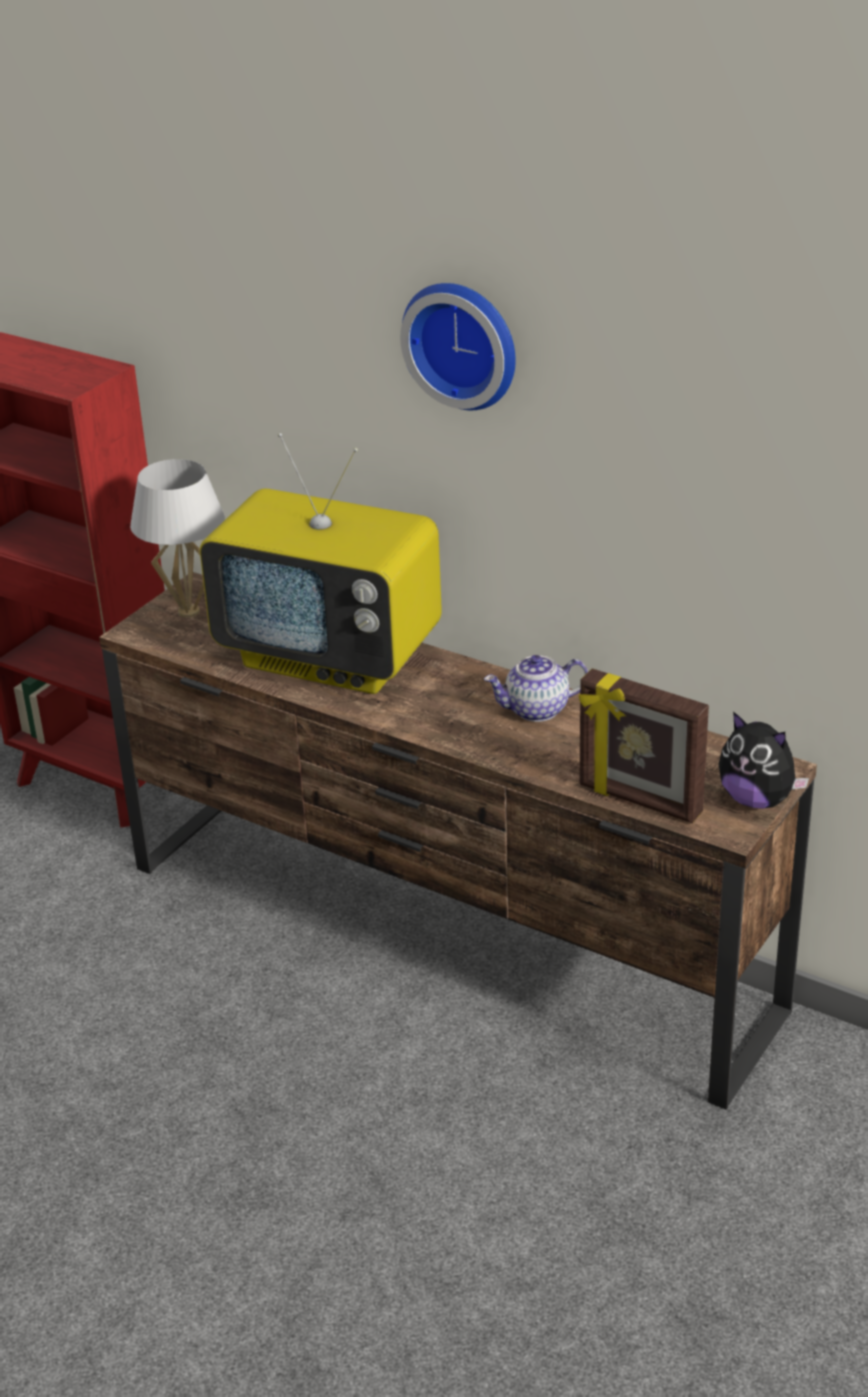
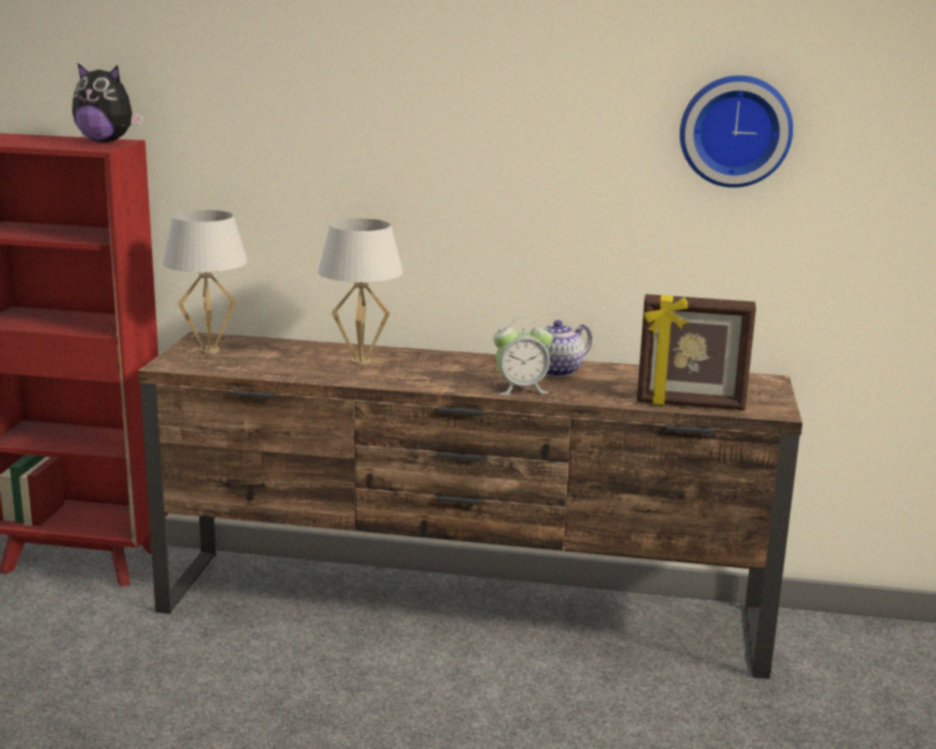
camera: 25 degrees left, 15 degrees down
television [200,433,442,694] -> white table lamp [318,219,403,365]
wall clock [400,283,516,410] -> wall clock moved to [680,75,793,188]
plush toy [718,712,809,809] -> plush toy moved to [72,63,143,142]
none -> alarm clock [493,317,553,395]

